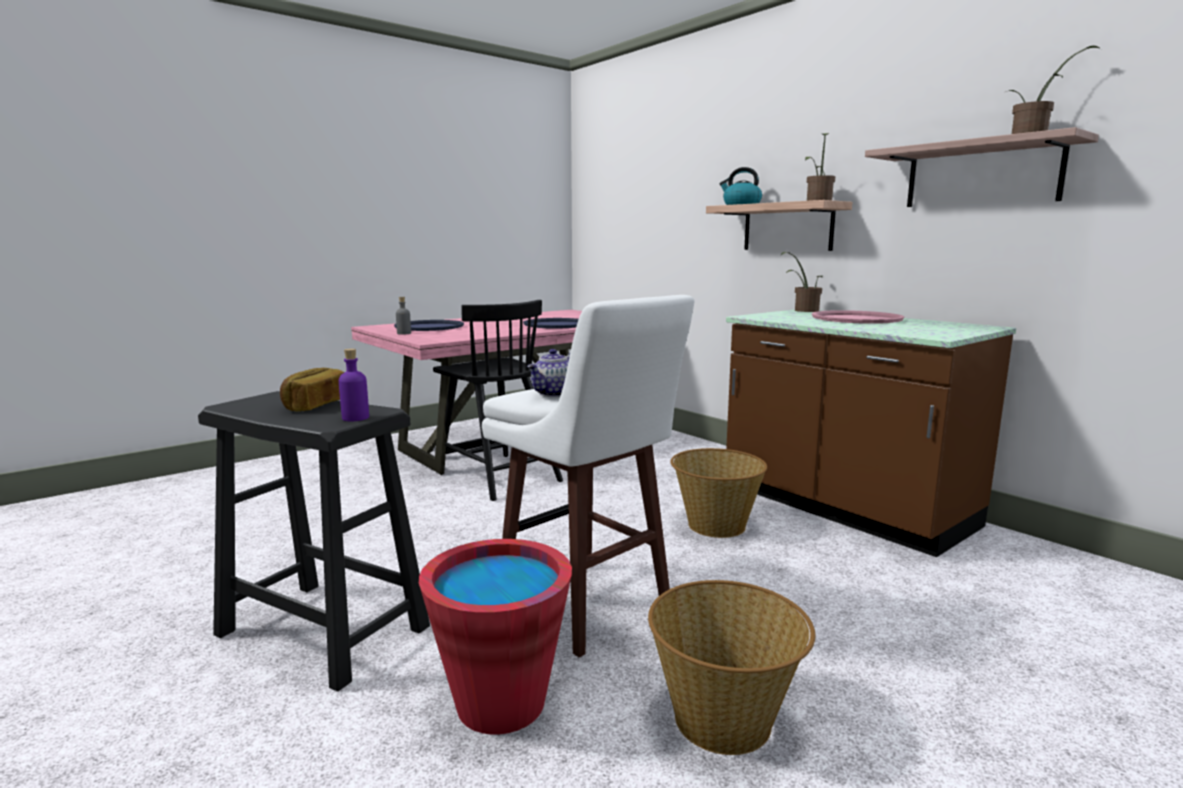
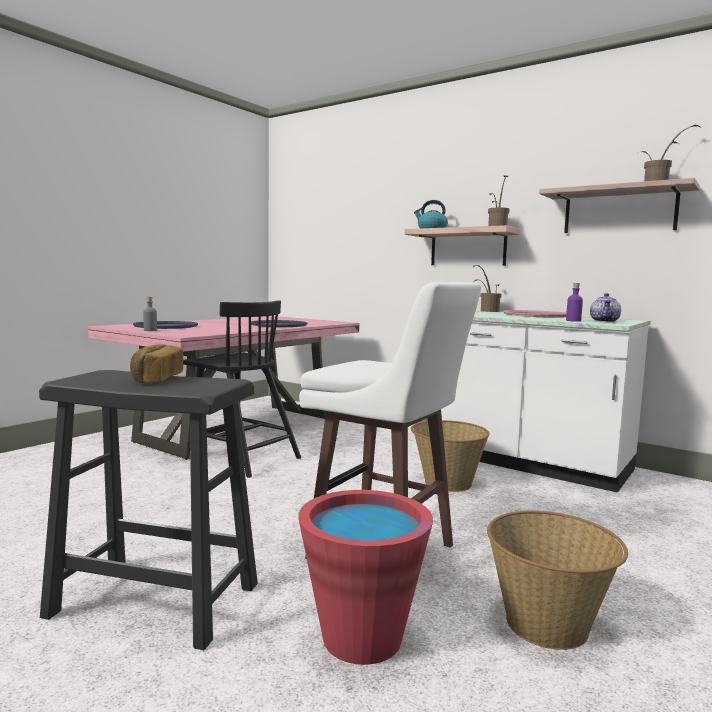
camera: 15 degrees left, 5 degrees down
purple bottle [339,348,369,421] -> purple bottle moved to [566,283,583,322]
teapot [527,349,570,397] -> teapot moved to [590,293,621,322]
brown counter [726,310,1016,557] -> white counter [441,311,651,493]

